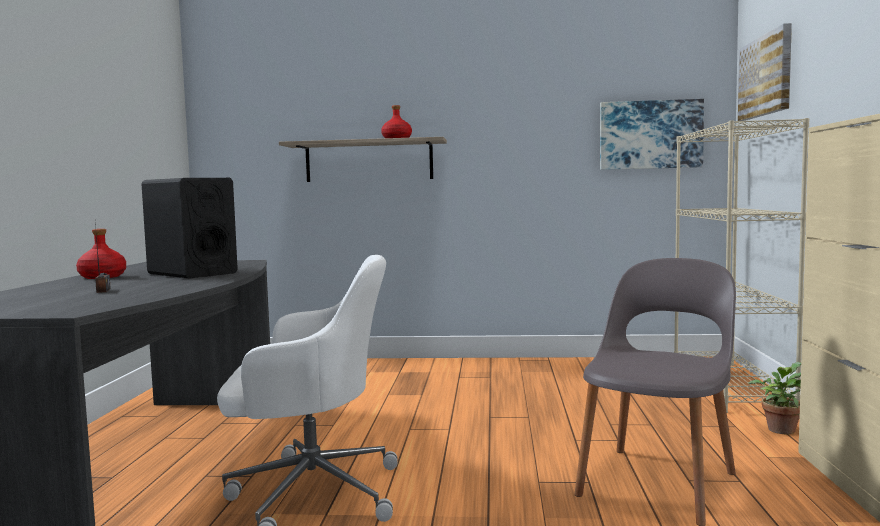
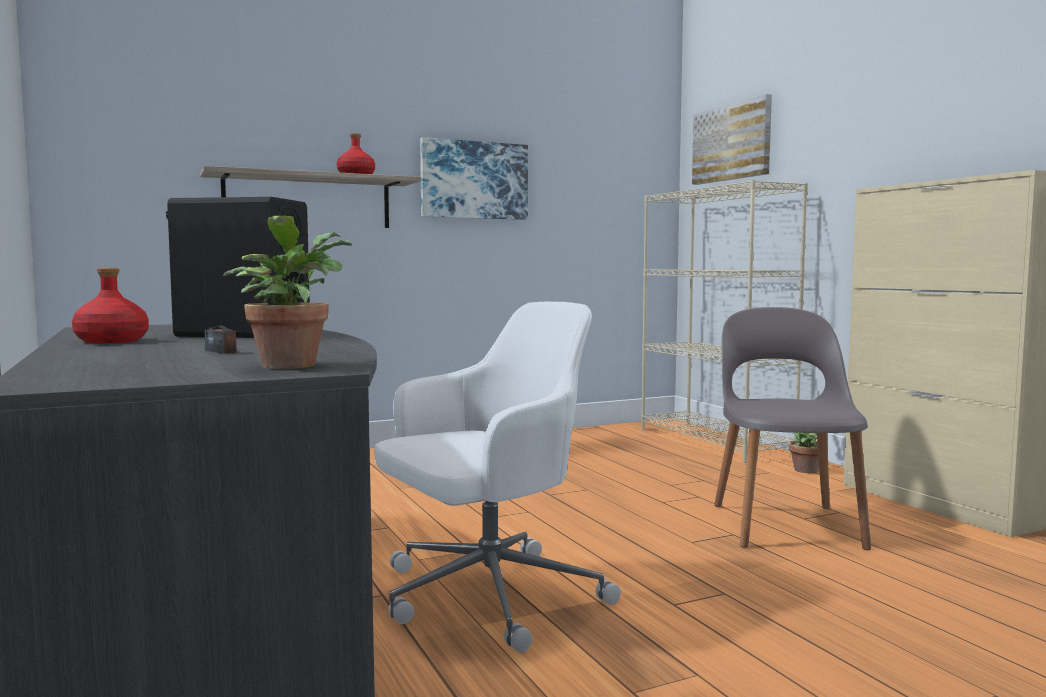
camera: 30 degrees left, 0 degrees up
picture [600,99,704,170] -> picture moved to [420,137,528,220]
none -> potted plant [223,216,352,369]

